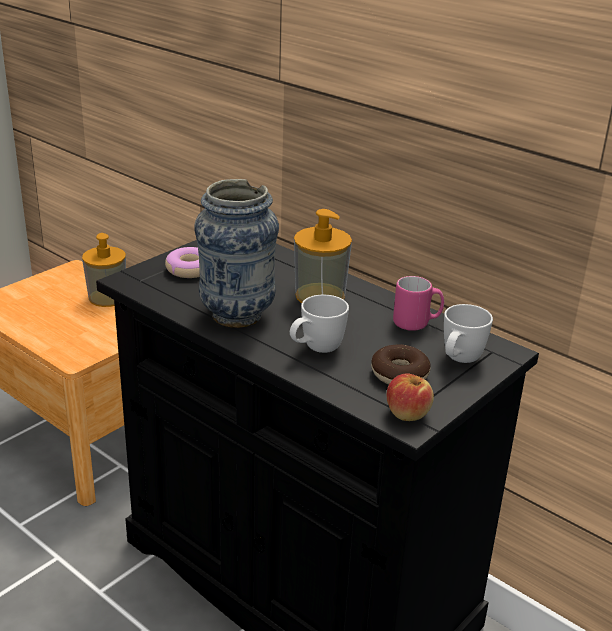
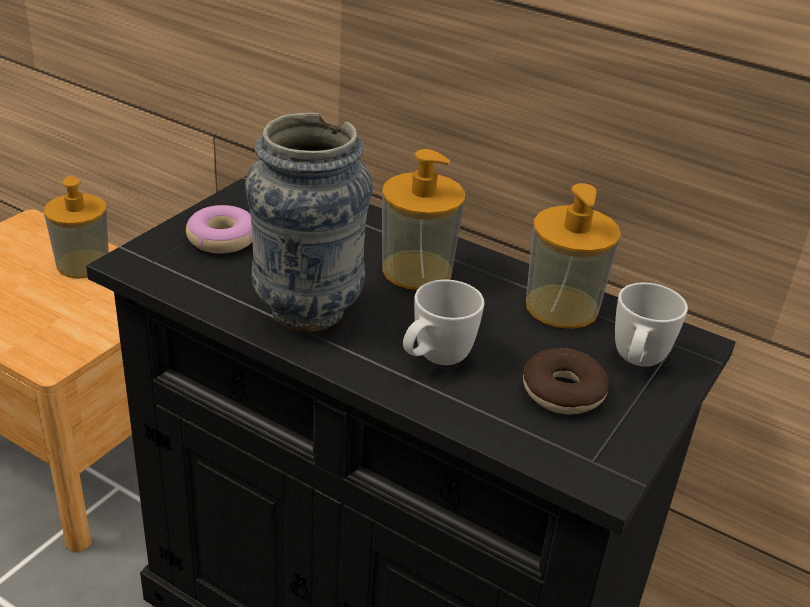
camera: 10 degrees left, 5 degrees up
apple [387,373,434,421] -> none
pink mug [393,276,444,331] -> soap dispenser [526,183,621,329]

